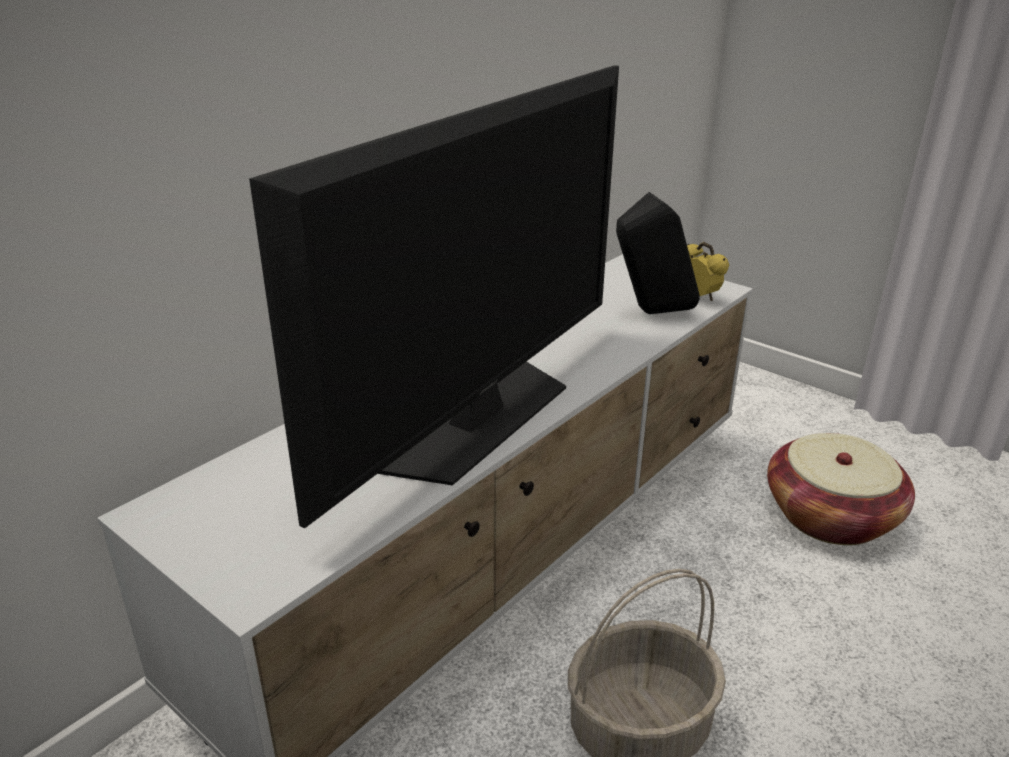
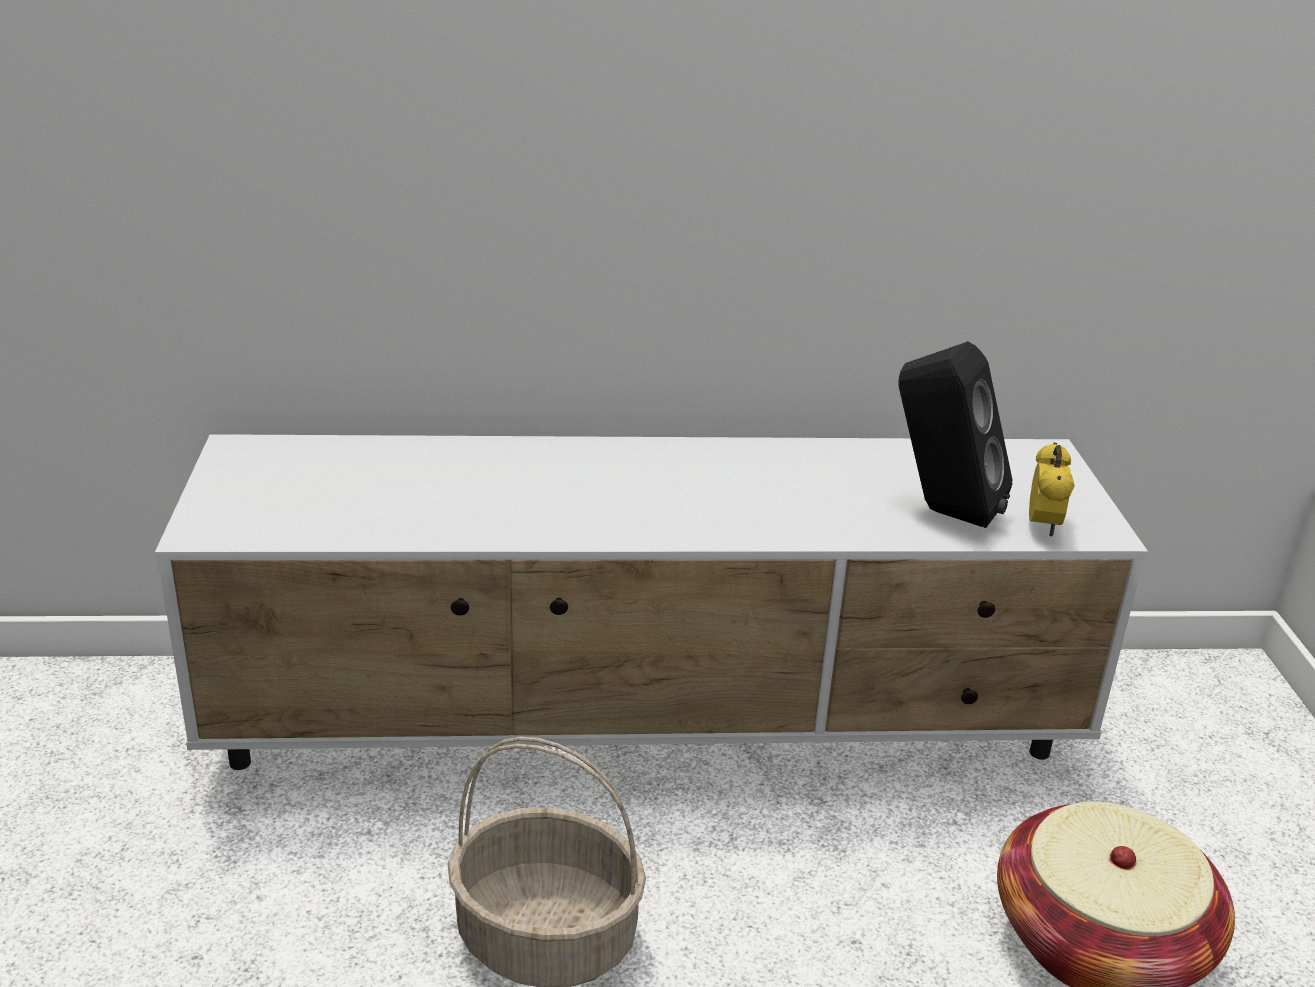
camera: 45 degrees right, 0 degrees up
television [249,65,619,528] -> none

